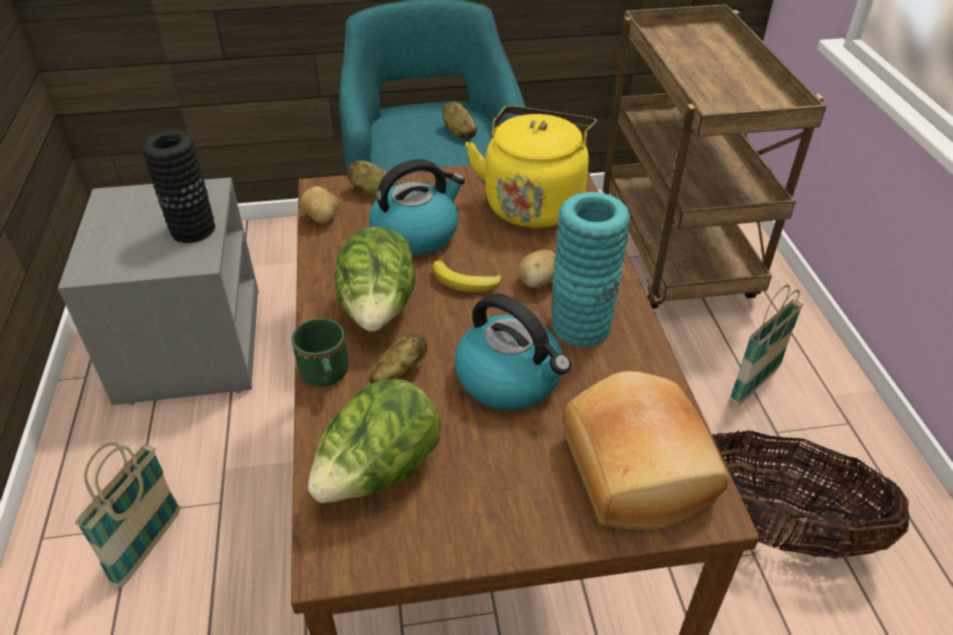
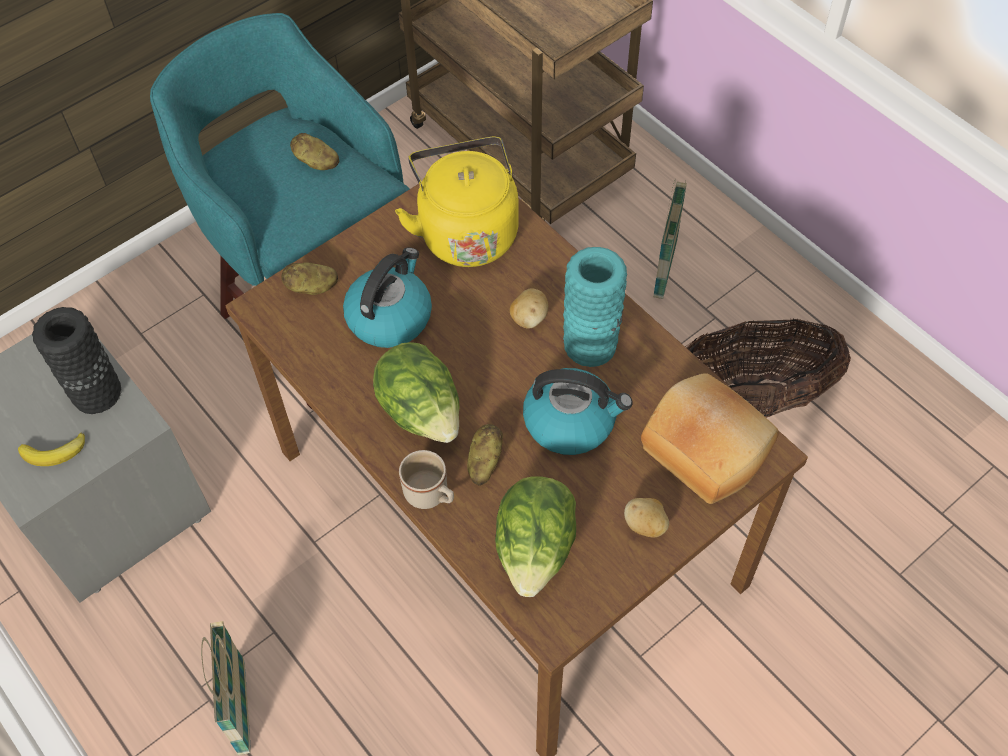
camera: 30 degrees left, 15 degrees up
green mug [292,318,348,386] -> beige mug [399,450,454,509]
potato [301,186,339,224] -> potato moved to [624,498,669,538]
banana [432,260,502,292] -> banana moved to [18,432,85,466]

